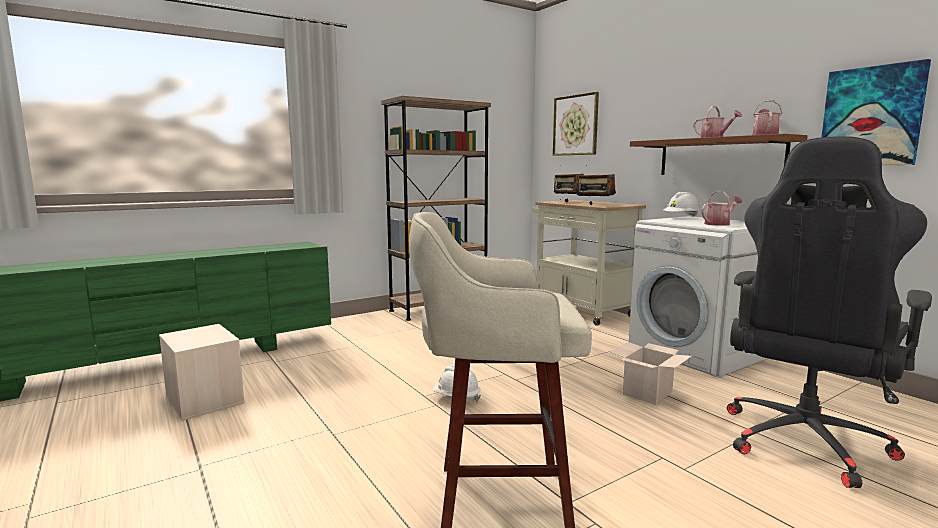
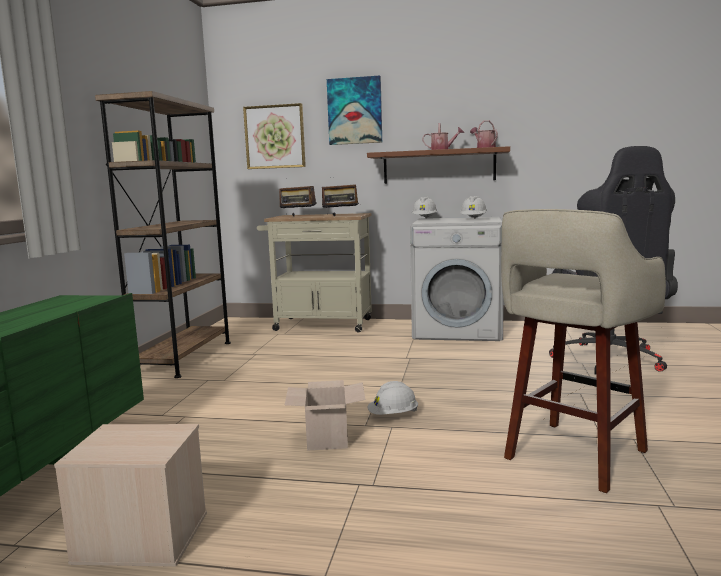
camera: 45 degrees left, 0 degrees up
cardboard box [610,342,691,405] -> cardboard box moved to [285,380,366,451]
watering can [702,191,742,226] -> white hard hat [460,196,487,219]
picture [821,59,931,165] -> picture moved to [327,75,382,145]

